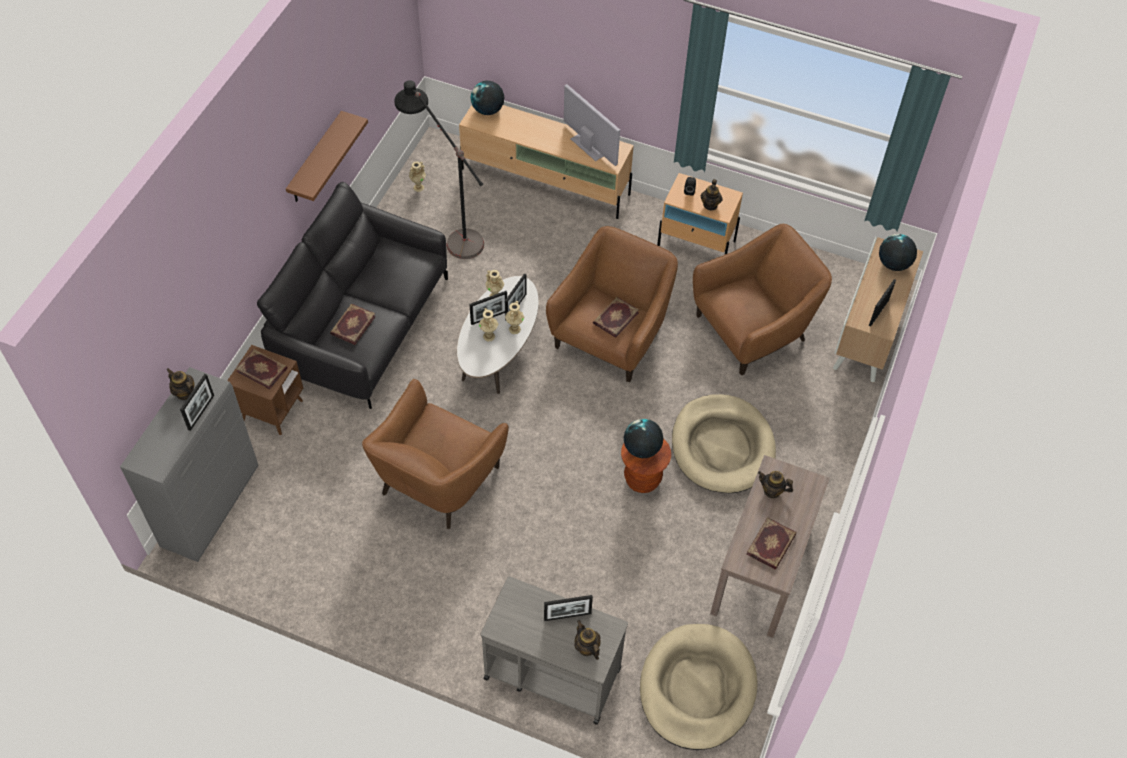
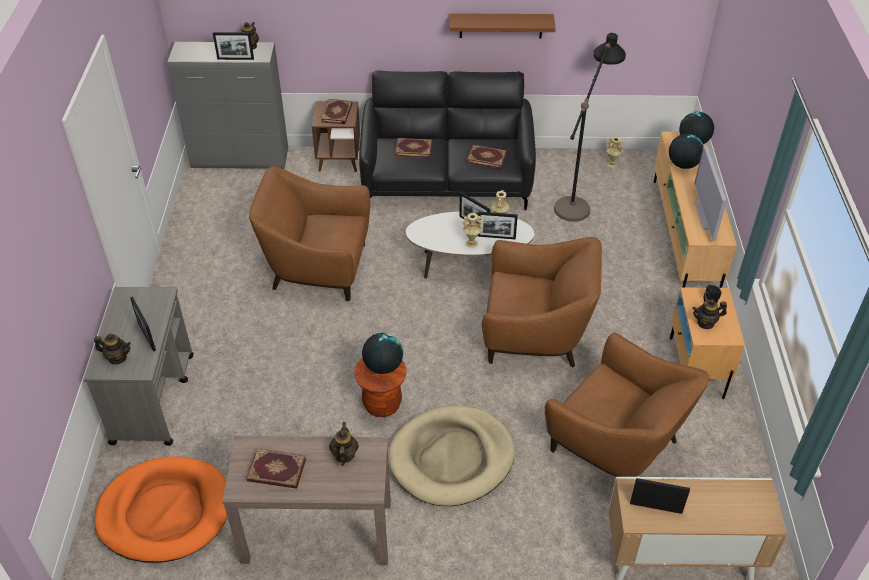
camera: 70 degrees right, 10 degrees down
beige vase [479,308,498,341] -> none
television [564,84,620,166] -> television turned 150 degrees clockwise [694,145,727,241]
teapot [574,620,601,660] -> teapot turned 60 degrees clockwise [94,334,131,365]
book [593,297,639,338] -> book moved to [467,145,507,169]
beige dog bed [640,624,758,750] -> orange dog bed [94,456,227,563]
globe [879,234,917,271] -> globe moved to [669,134,703,169]

